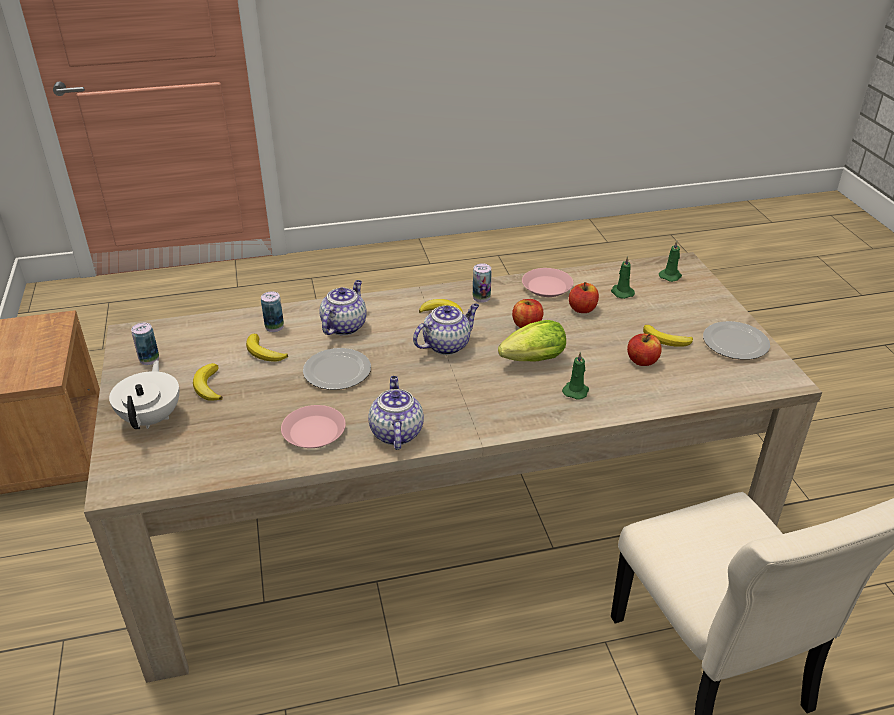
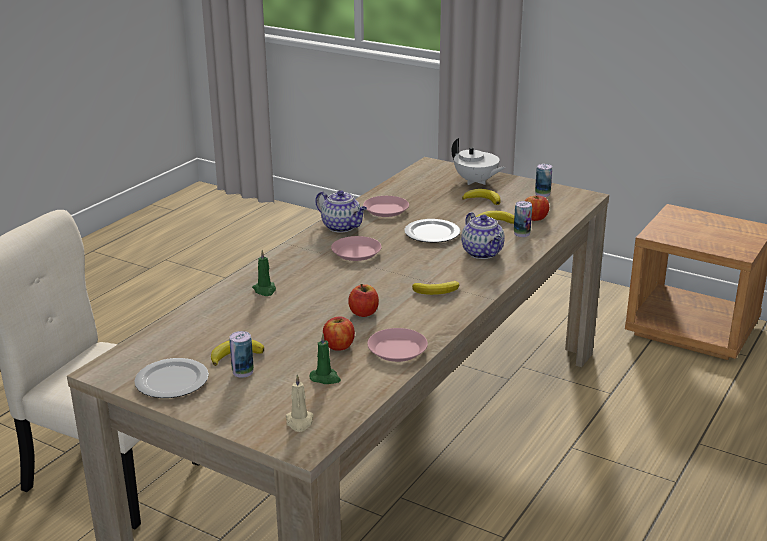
camera: 135 degrees right, 10 degrees down
teapot [413,304,479,355] -> none
can [473,264,492,303] -> can moved to [229,331,254,378]
lettuce [498,320,566,362] -> none
apple [627,334,662,366] -> apple moved to [525,196,549,221]
green candle [659,240,682,282] -> beige candle [286,374,314,432]
none -> pink plate [331,236,382,261]

